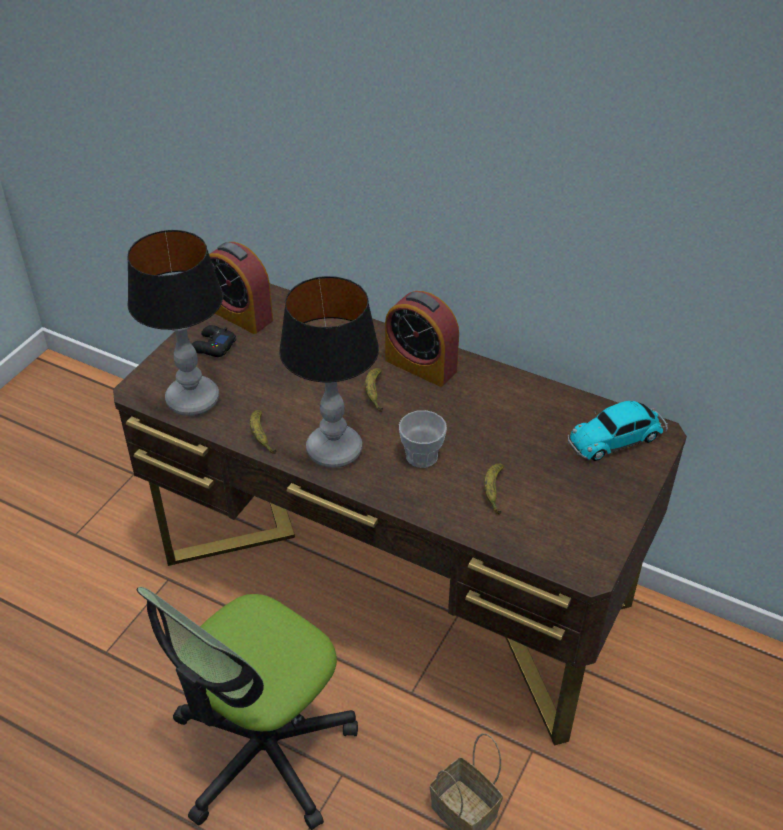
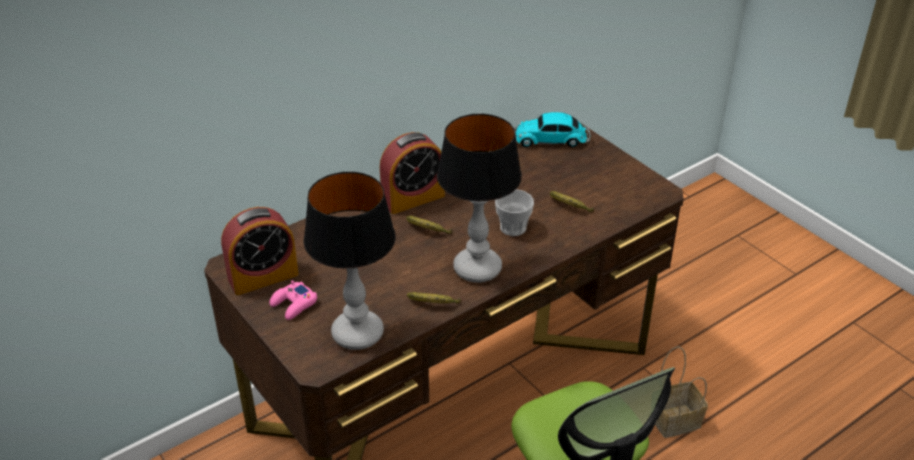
camera: 65 degrees left, 5 degrees down
black game controller [192,325,236,357] -> pink game controller [269,280,317,320]
toy car [568,401,668,461] -> toy car turned 90 degrees clockwise [514,112,590,147]

